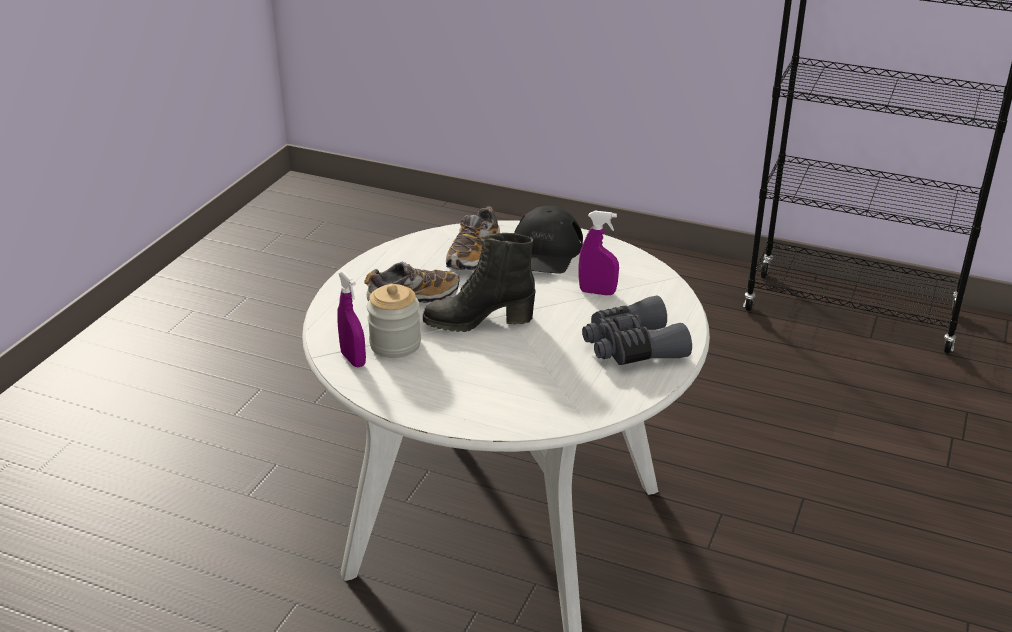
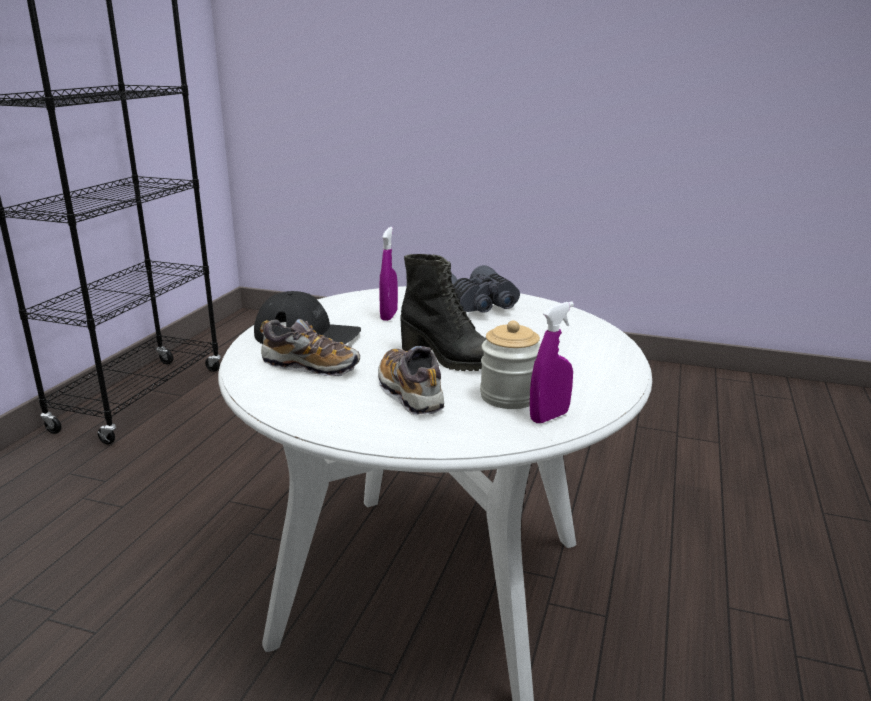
camera: 95 degrees left, 10 degrees down
black boot [423,233,536,332] -> black boot turned 45 degrees counterclockwise [400,254,487,371]

